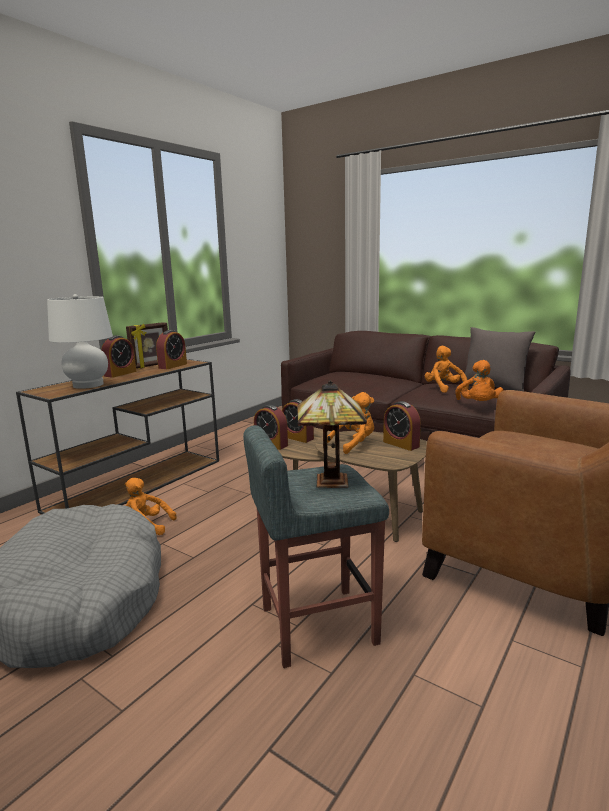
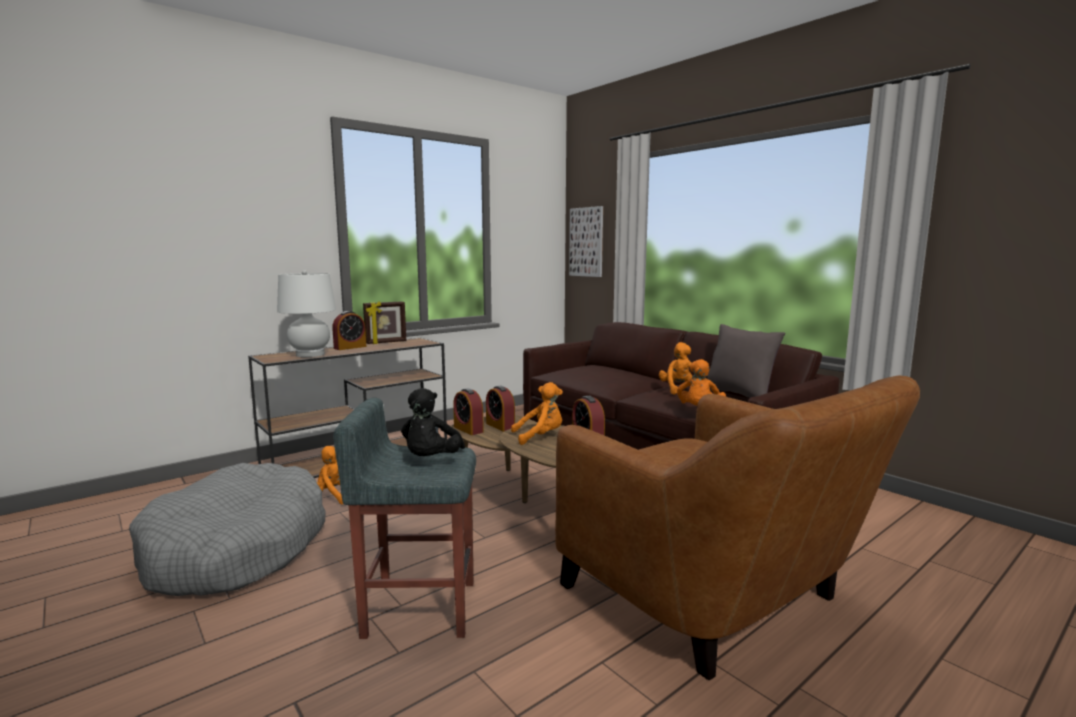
camera: 15 degrees right, 5 degrees down
alarm clock [156,330,187,369] -> none
table lamp [297,380,367,488] -> black plush toy [401,388,465,456]
none -> picture [569,206,603,277]

